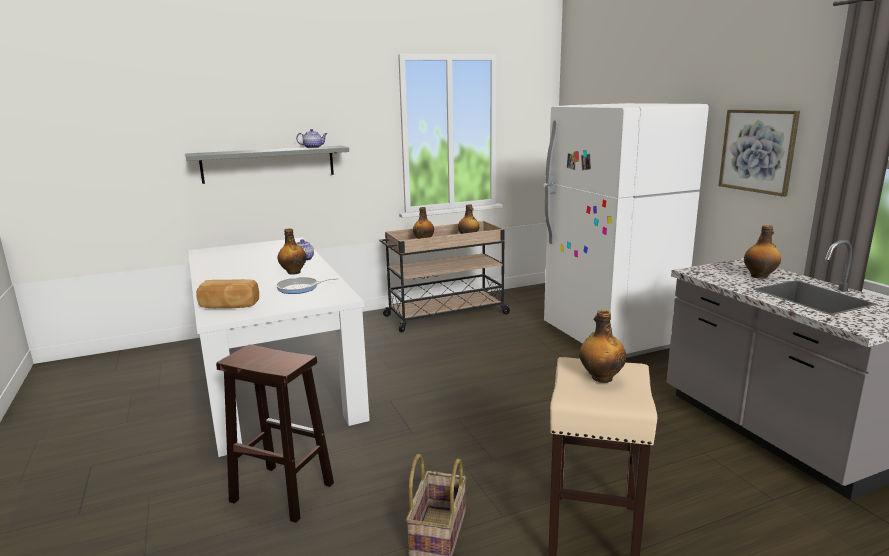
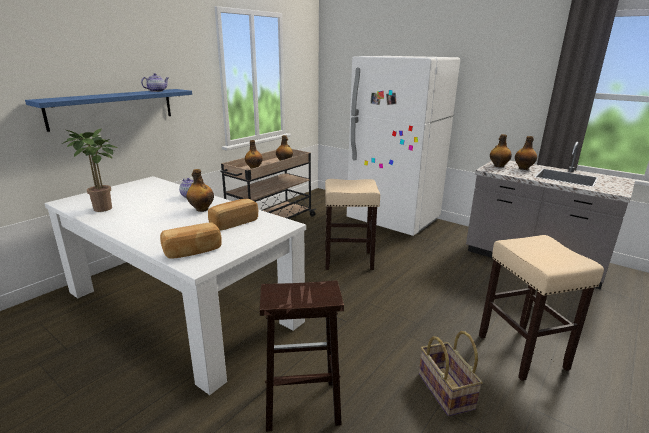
camera: 30 degrees left, 5 degrees up
grey shelf [185,145,349,184] -> blue shelf [25,89,192,132]
frying pan [276,277,339,294] -> bread [208,199,258,231]
bottle [579,310,626,383] -> bottle moved to [490,134,512,167]
picture [718,110,800,197] -> none
none -> potted plant [62,128,118,212]
none -> beige stool [325,179,380,270]

